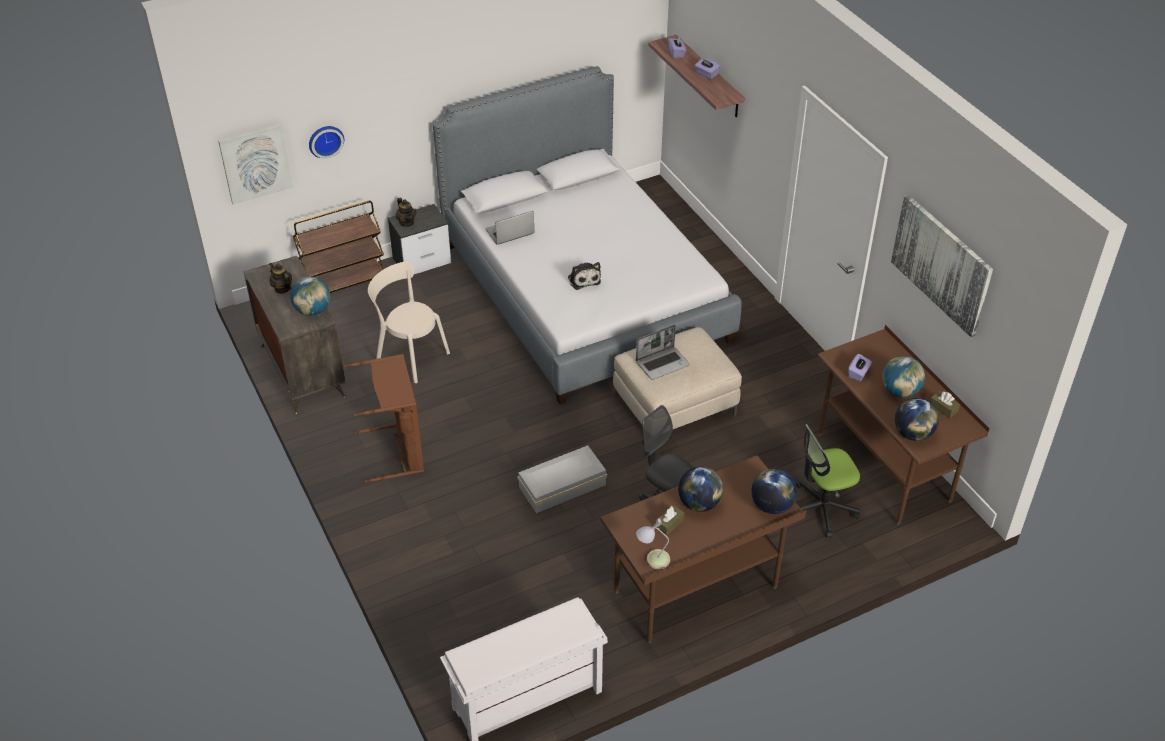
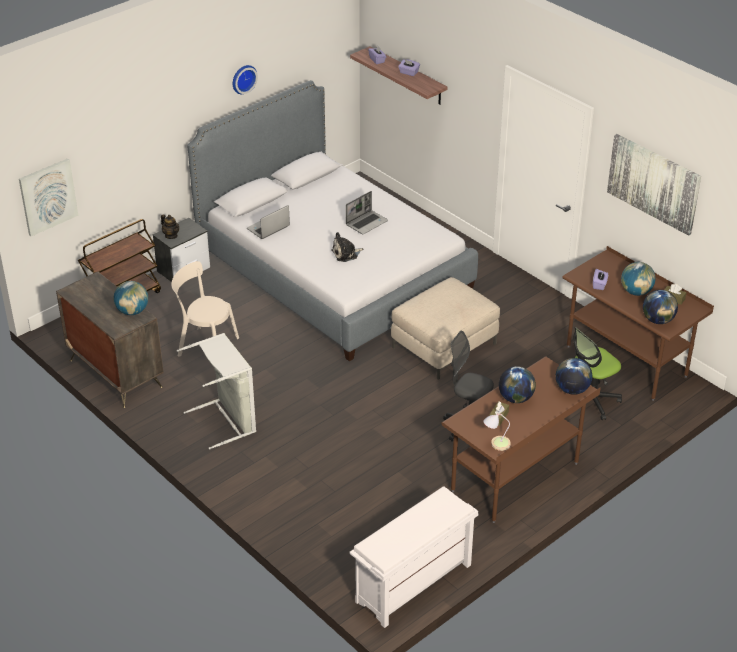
camera: 15 degrees left, 5 degrees down
teapot [270,263,292,294] -> none
wall clock [309,126,344,159] -> wall clock moved to [233,65,258,94]
brown laundry basket [344,354,424,483] -> grey laundry basket [177,333,256,449]
white storage box [517,445,607,513] -> none
plush toy [568,262,601,290] -> plush toy turned 105 degrees clockwise [331,232,363,262]
laptop [636,325,690,380] -> laptop moved to [346,191,388,234]

